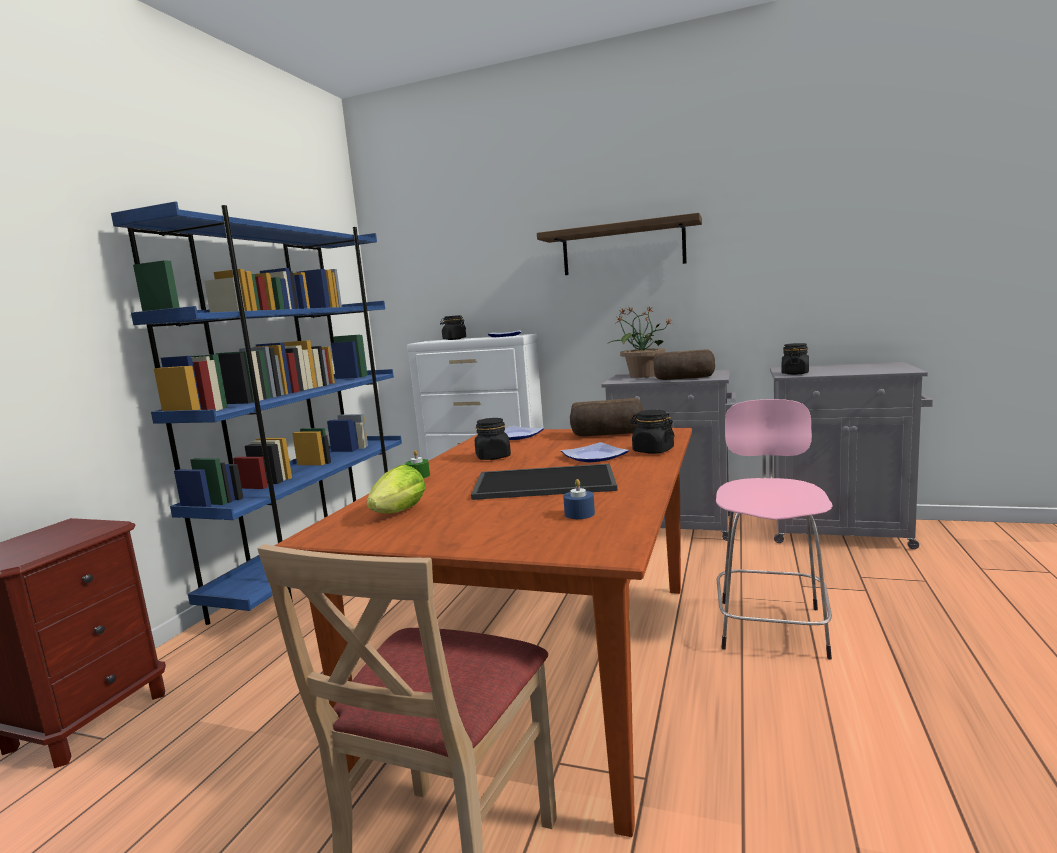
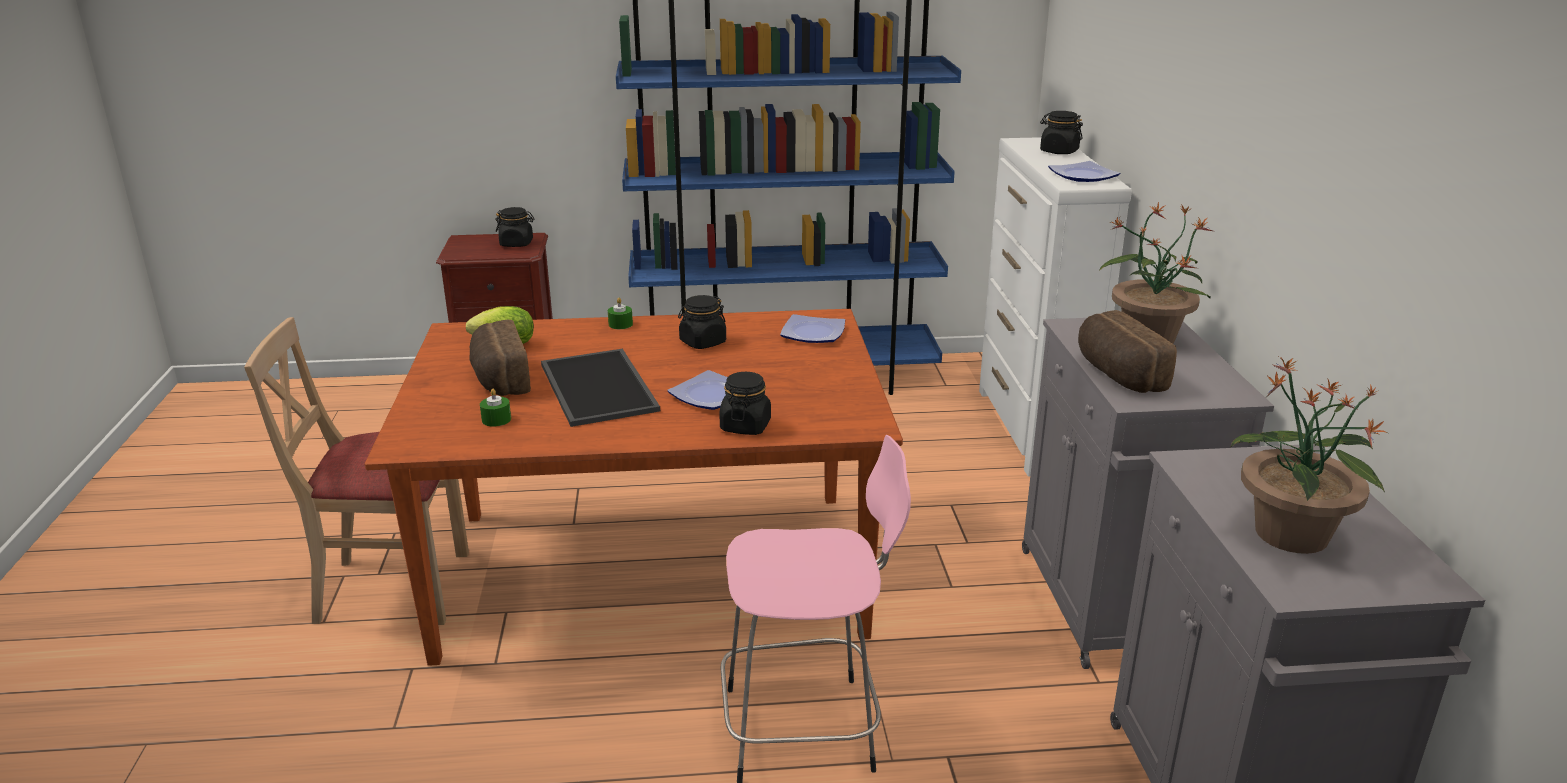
camera: 65 degrees right, 15 degrees up
shelf [537,213,702,275] -> none
blue candle [563,479,595,519] -> green candle [480,389,511,427]
bread [570,398,644,436] -> bread moved to [469,320,531,396]
black jar [782,343,809,375] -> black jar moved to [495,207,534,247]
none -> potted plant [1230,357,1388,554]

